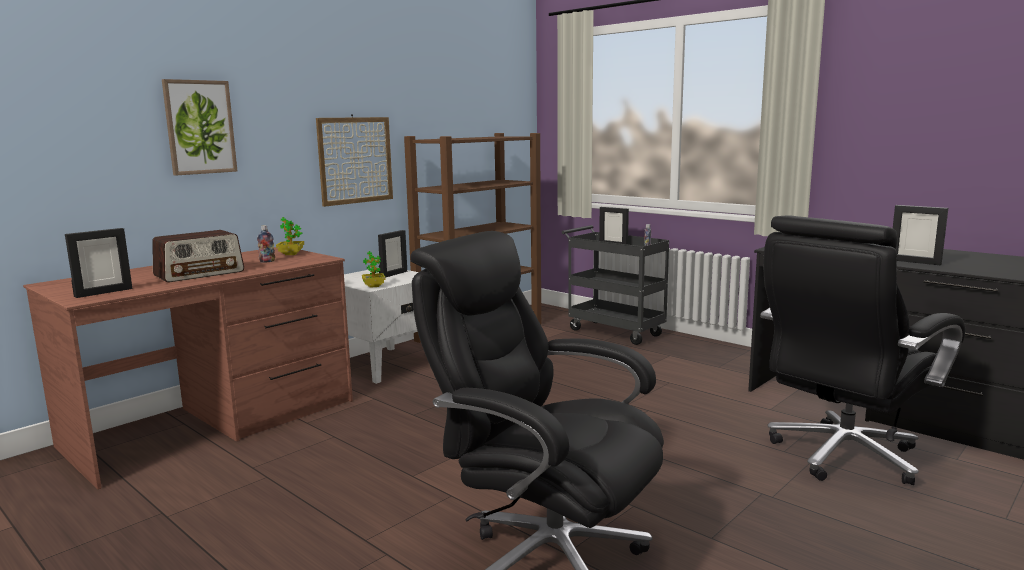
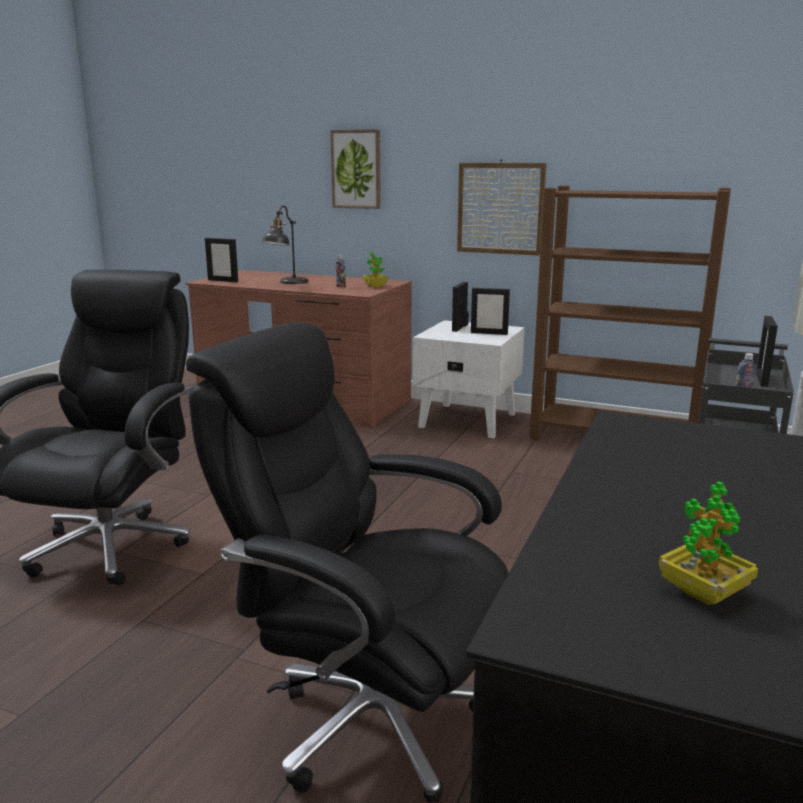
camera: 70 degrees right, 5 degrees up
radio [152,230,244,282] -> grey table lamp [261,206,309,284]
potted plant [362,251,385,288] -> potted plant moved to [658,481,758,605]
picture frame [893,205,948,265] -> picture frame moved to [452,282,469,332]

